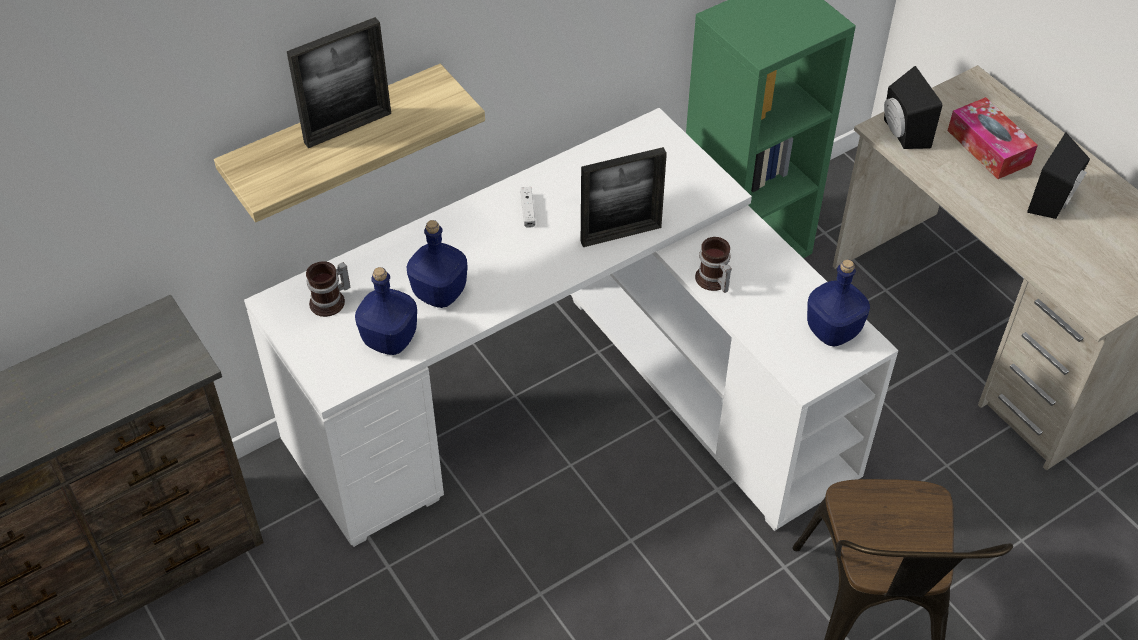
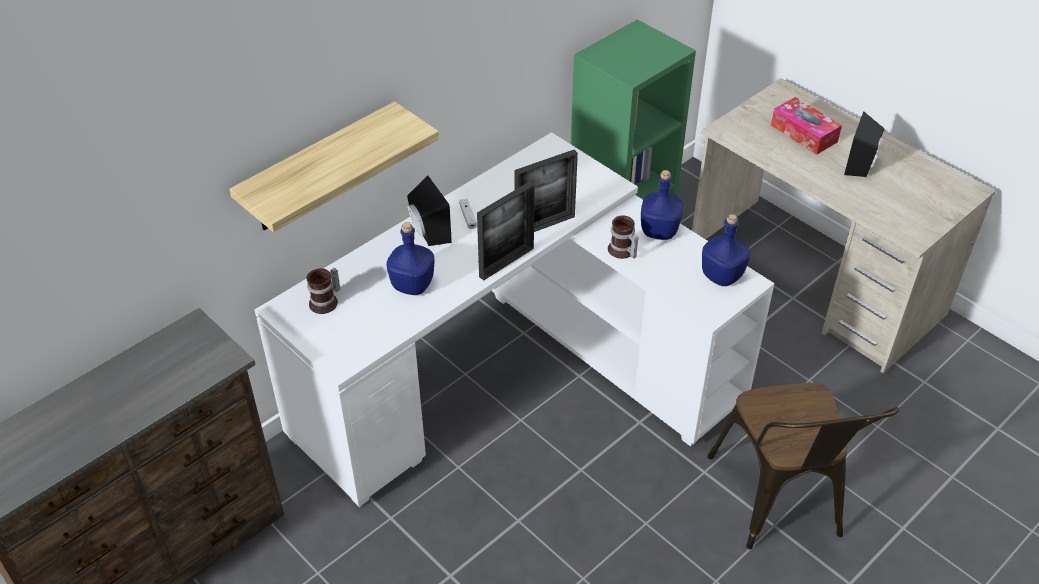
camera: 10 degrees left, 5 degrees down
picture frame [287,17,391,148] -> picture frame moved to [477,181,535,280]
blue bottle [355,267,417,355] -> blue bottle moved to [641,170,683,240]
black speaker [884,66,942,149] -> black speaker moved to [407,176,452,246]

